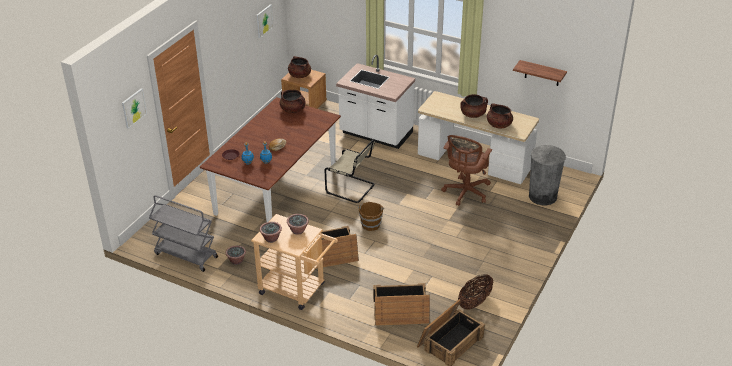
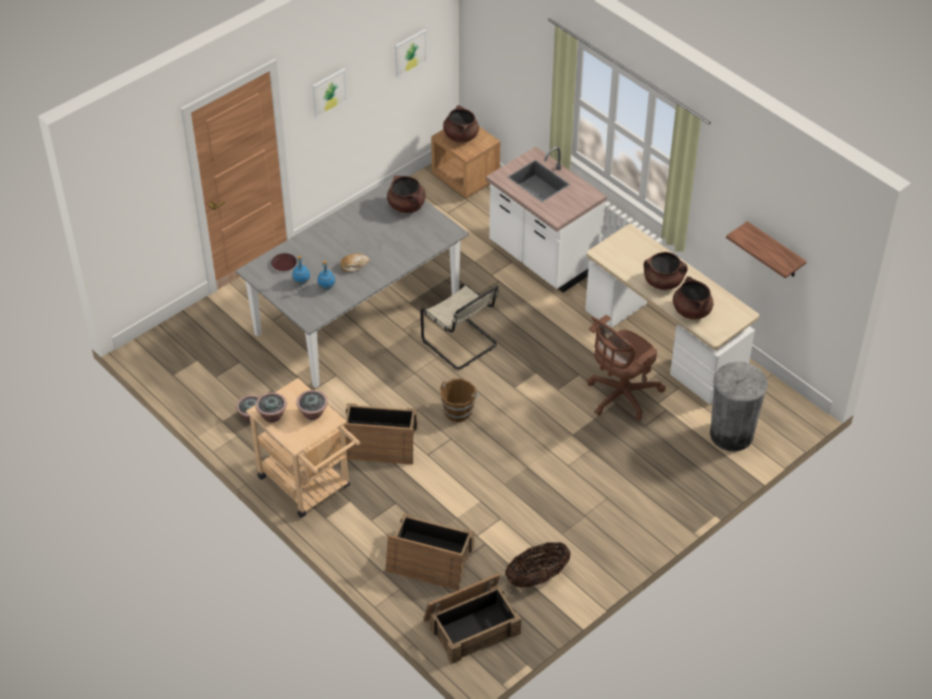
camera: 20 degrees right, 10 degrees up
picture [122,88,147,129] -> picture moved to [312,68,348,118]
grey cart [149,195,218,272] -> none
brown dining table [200,97,341,222] -> grey dining table [236,178,469,388]

